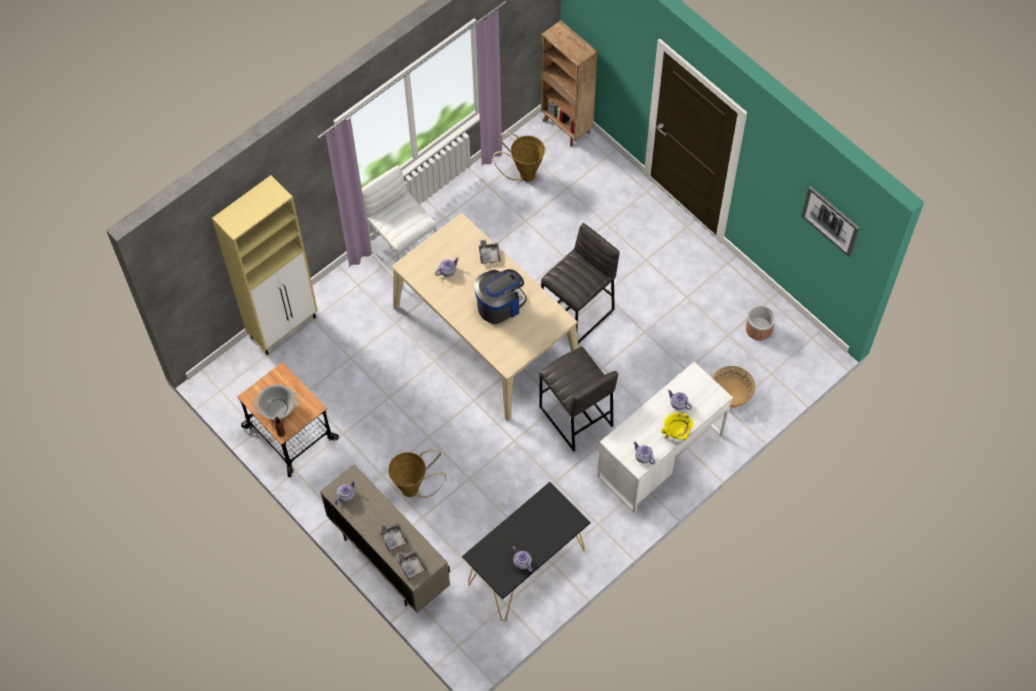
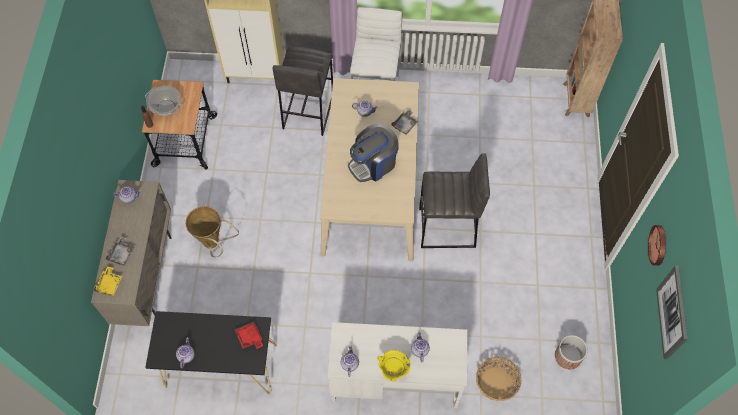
camera: 45 degrees right, 0 degrees up
grey tray [396,551,427,580] -> yellow tray [94,266,122,296]
coffee machine [474,269,527,324] -> coffee machine turned 135 degrees clockwise [348,124,399,182]
basket [493,132,545,182] -> none
grey stool [539,346,618,451] -> grey stool moved to [273,46,333,136]
none -> red tray [235,321,263,349]
none -> wall clock [648,225,666,266]

